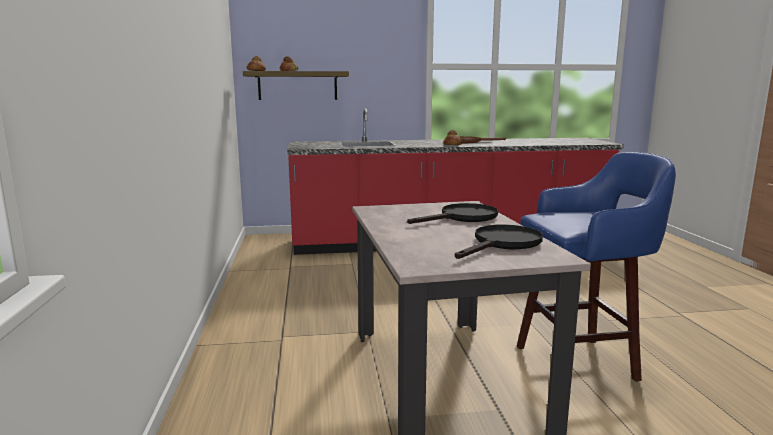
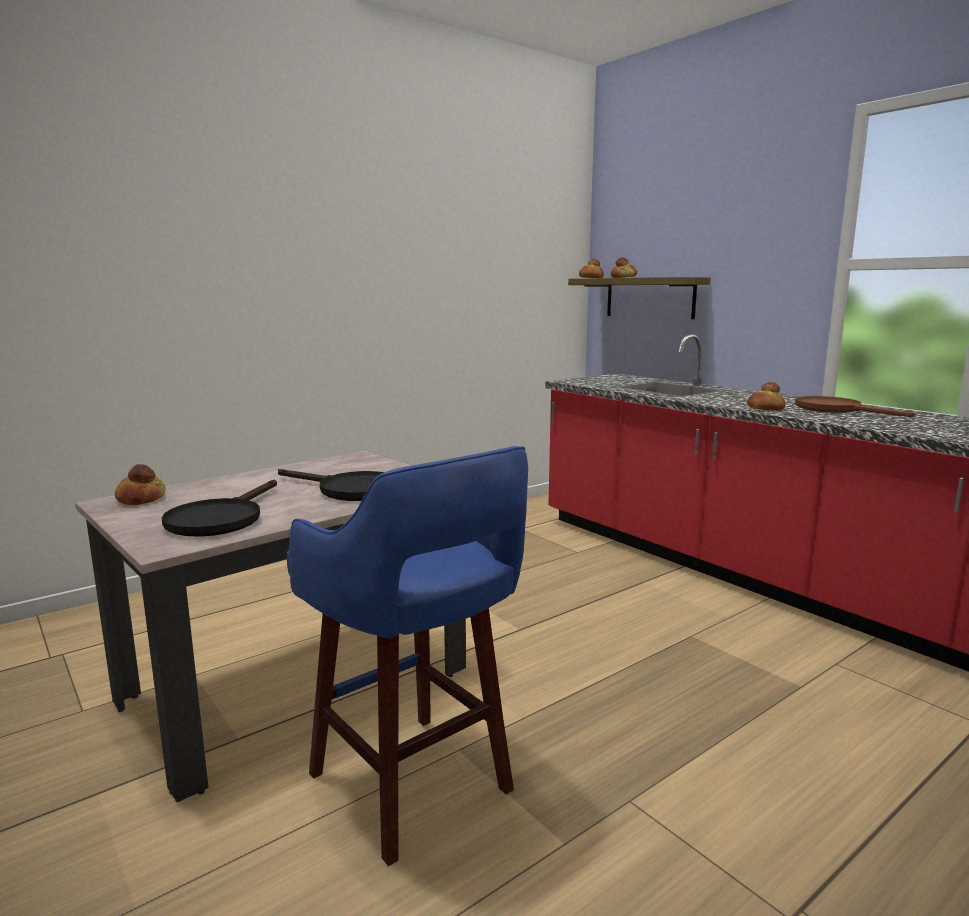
camera: 60 degrees right, 0 degrees up
black frying pan [455,225,543,259] -> black frying pan turned 90 degrees clockwise [162,480,277,537]
none -> bread [115,464,166,505]

